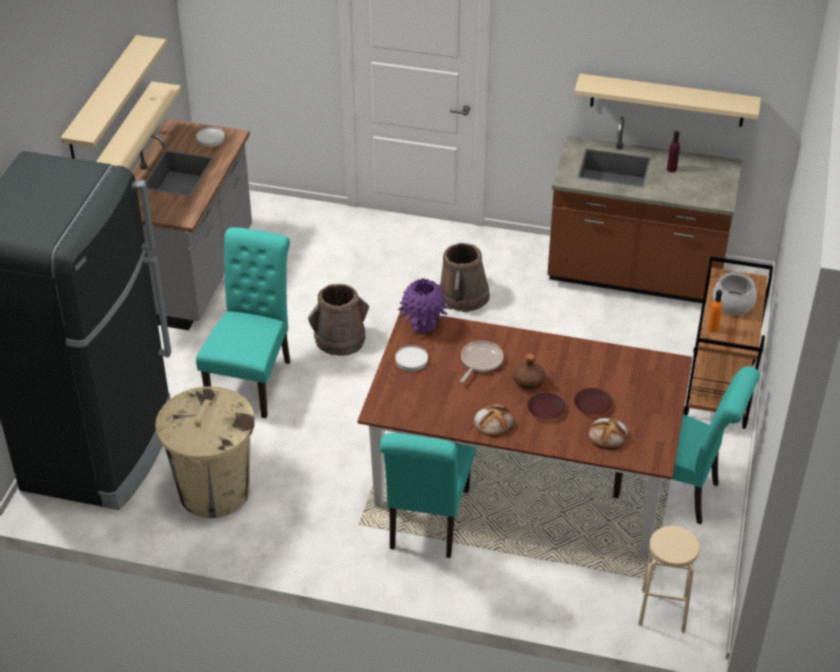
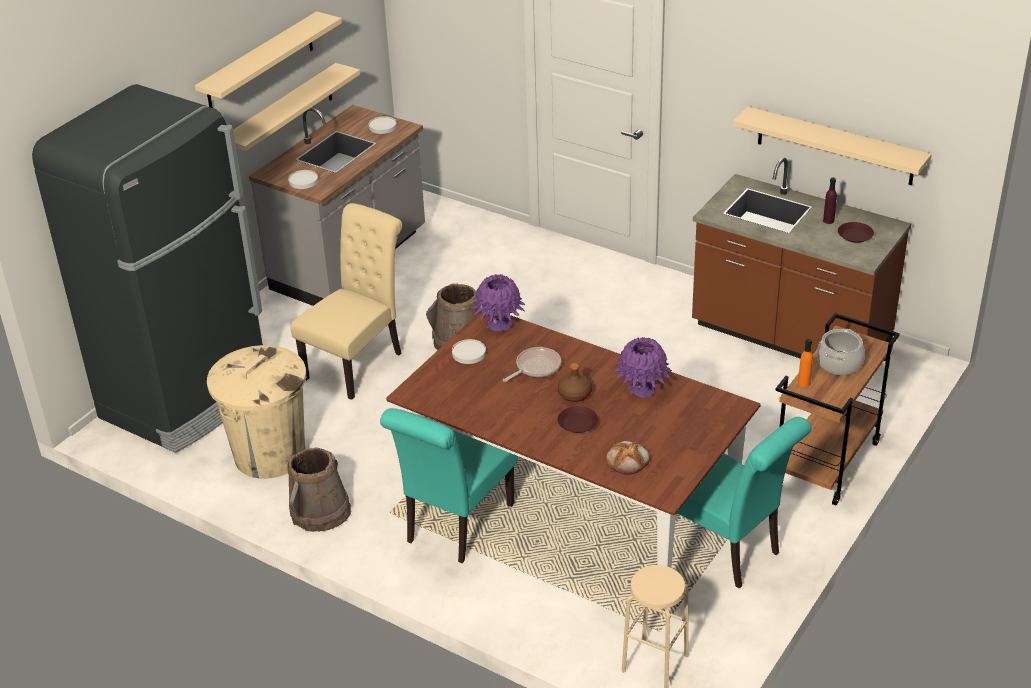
camera: 20 degrees right, 5 degrees down
turquoise chair [196,227,290,418] -> beige chair [290,203,402,400]
brown bucket [440,243,490,312] -> brown bucket moved to [287,447,351,532]
bread [474,405,514,437] -> none
brown plate [574,388,612,415] -> brown plate moved to [838,222,874,243]
none -> white plate [288,170,318,189]
none -> purple vase [614,337,672,398]

